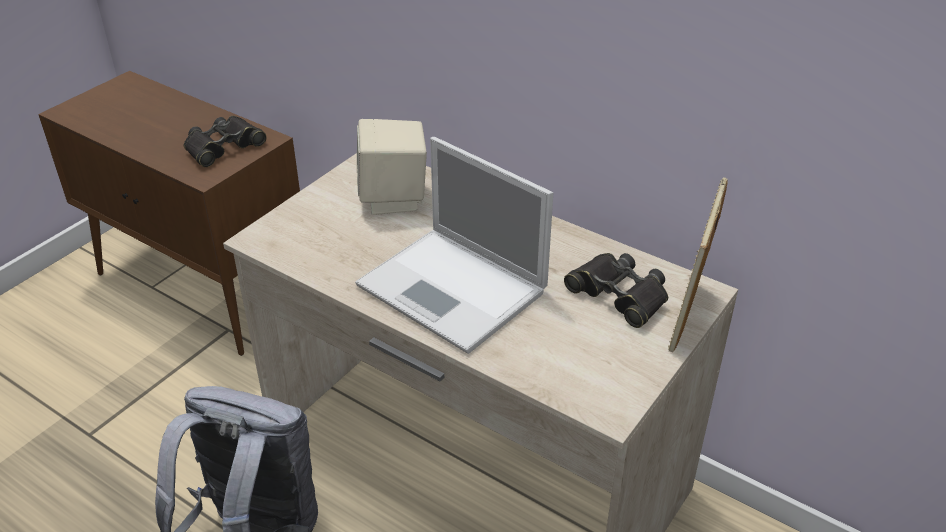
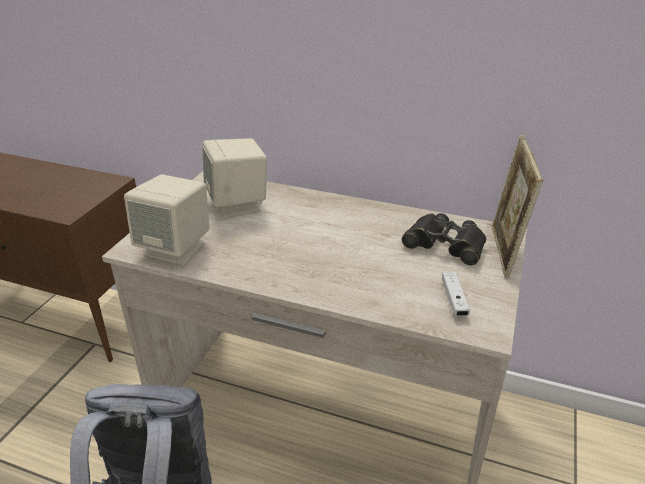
camera: 15 degrees left, 5 degrees down
black binoculars [184,116,267,167] -> none
laptop [355,137,553,354] -> none
none -> beige speaker [124,174,209,265]
none -> white game controller [442,272,470,317]

